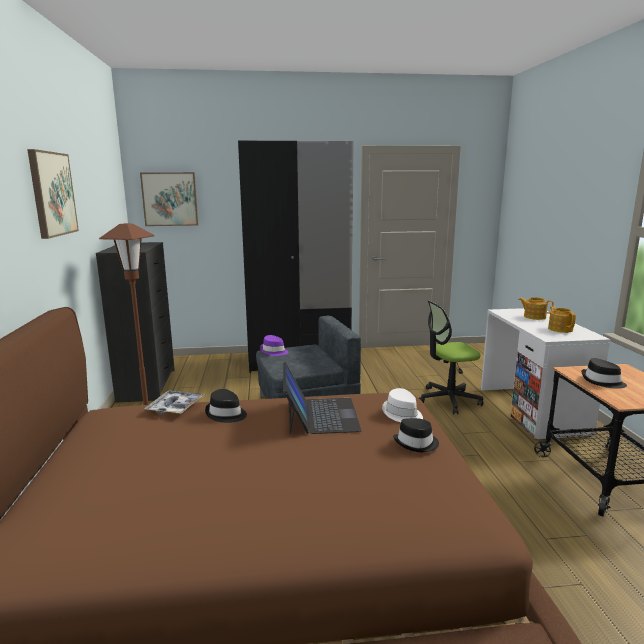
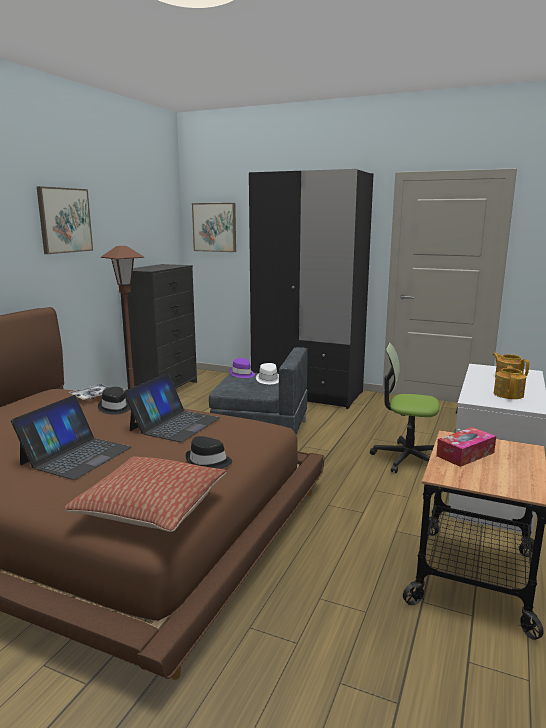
camera: 30 degrees right, 0 degrees up
white hat [382,388,423,422] -> white hat moved to [256,363,279,384]
black hat [581,358,627,389] -> tissue box [436,427,496,467]
none -> laptop [11,395,132,480]
none -> pillow [64,457,227,532]

